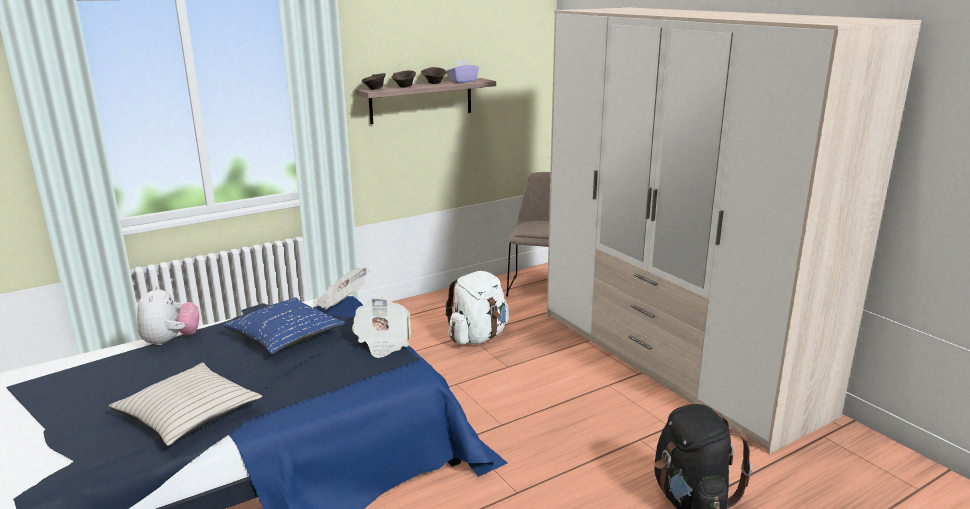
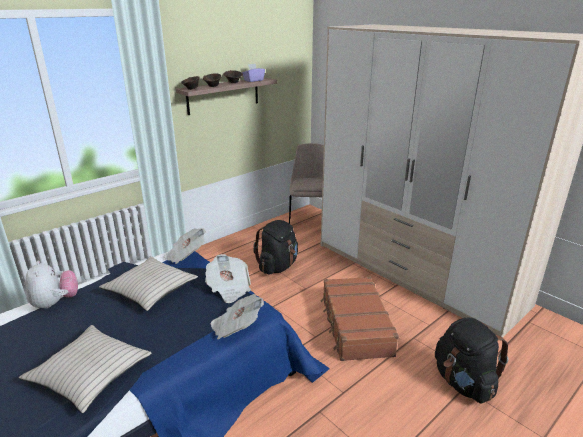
camera: 10 degrees left, 5 degrees up
blue pillow [222,297,345,355] -> beige pillow [99,257,198,311]
white backpack [445,271,509,345] -> black backpack [253,220,298,274]
none -> newspaper [211,294,264,340]
none -> brown suitcase [321,277,399,361]

